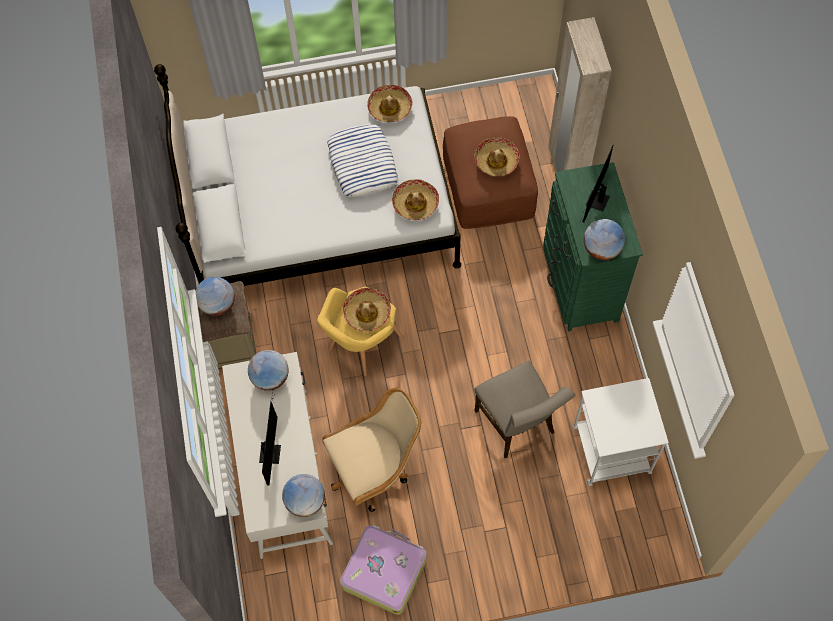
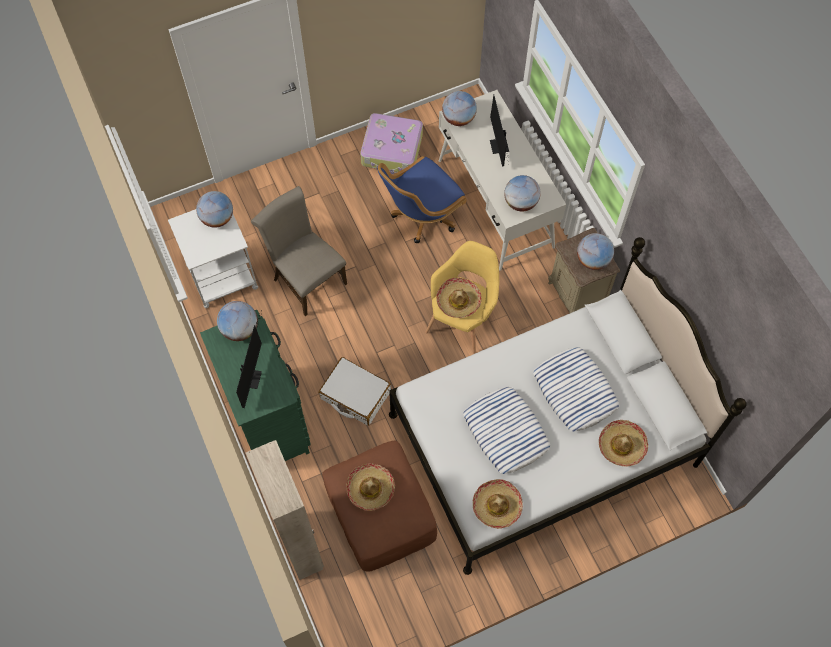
camera: 165 degrees right, 0 degrees up
beige office chair [322,388,421,512] -> blue office chair [378,156,466,243]
hat [392,179,439,220] -> hat moved to [599,420,648,467]
none -> globe [196,191,233,228]
none -> white suitcase [319,357,391,426]
none -> pillow [533,347,619,431]

